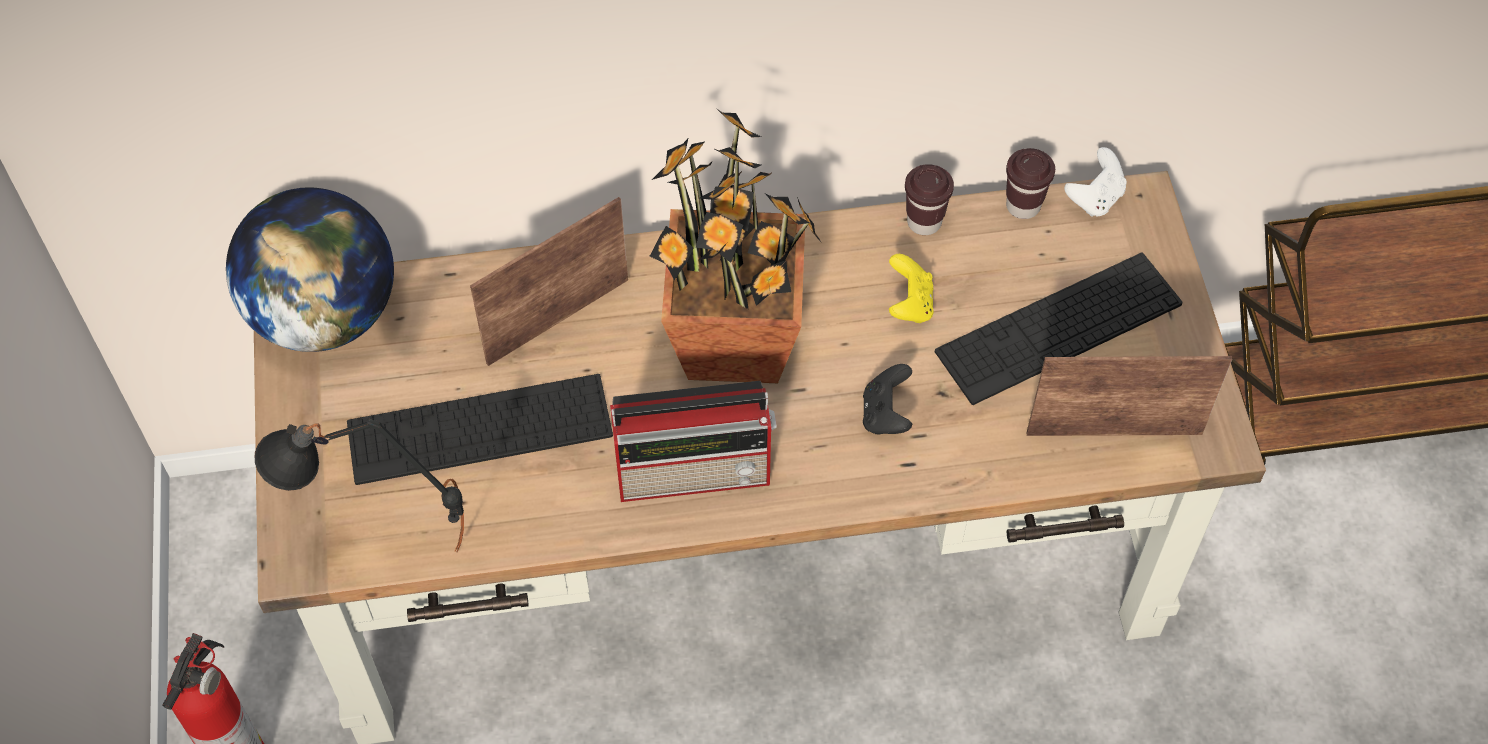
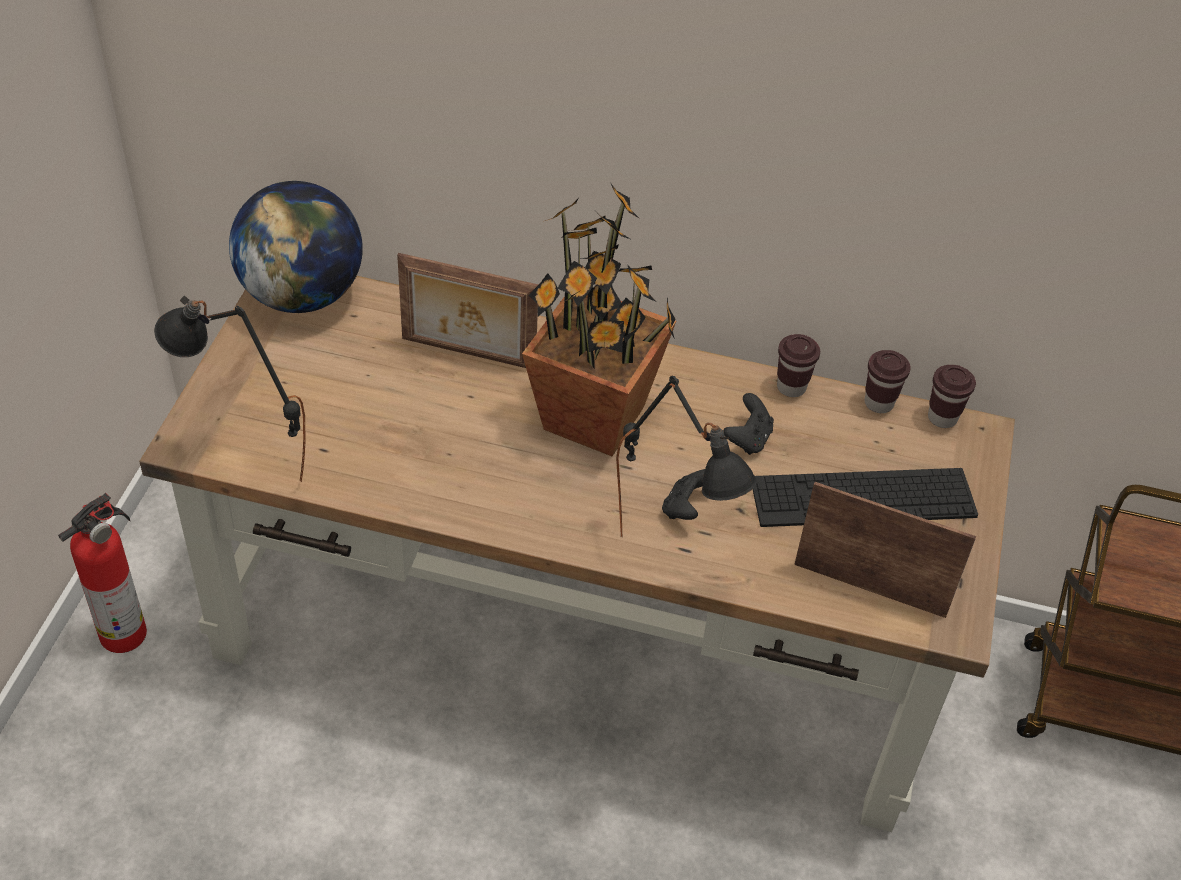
camera: 20 degrees right, 10 degrees down
keyboard [347,374,613,485] -> none
picture frame [470,197,628,366] -> picture frame turned 150 degrees counterclockwise [397,253,538,368]
radio [610,381,777,502] -> none
yellow game controller [889,254,934,323] -> black game controller [724,393,774,455]
white game controller [1064,147,1127,217] -> brown cup [928,365,976,428]
none -> black table lamp [616,376,757,536]

